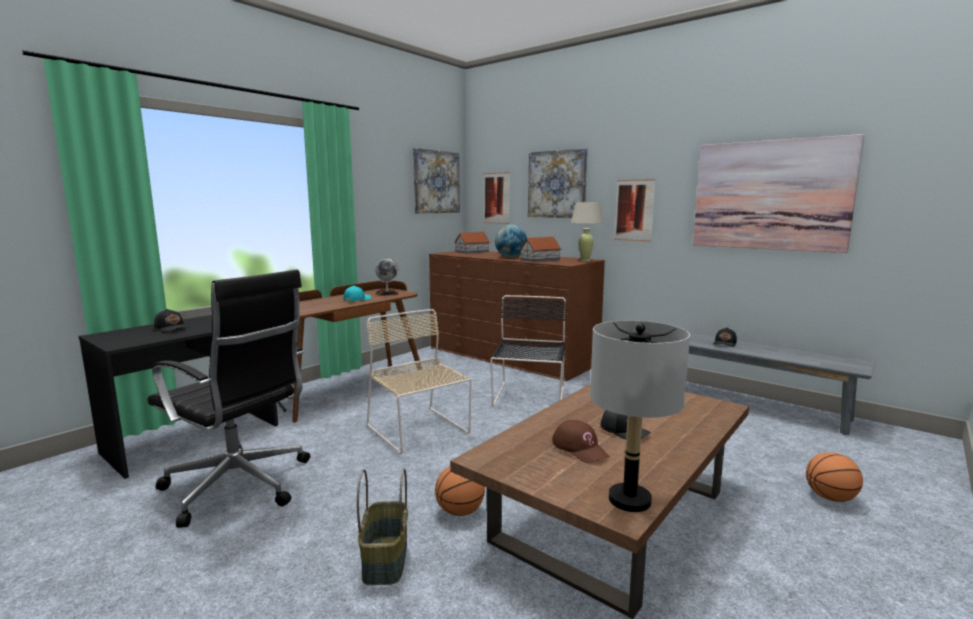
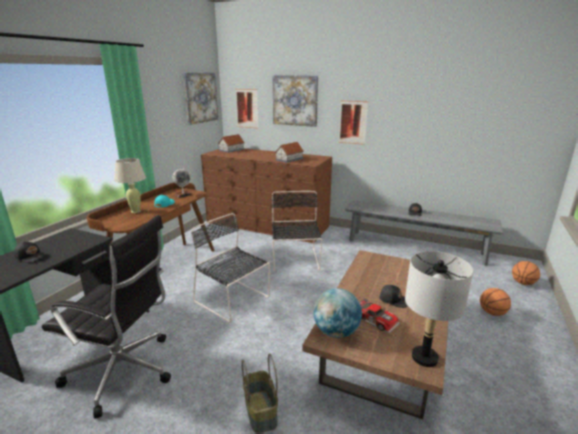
camera: 15 degrees left, 10 degrees up
beige chair [367,309,472,454] -> black chair [191,213,270,323]
basketball [435,466,485,516] -> basketball moved to [512,261,540,285]
globe [495,225,527,258] -> globe moved to [313,288,362,338]
brown cap [552,420,610,463] -> toy car [359,298,400,334]
beige table lamp [571,202,603,261] -> beige table lamp moved to [114,158,146,213]
picture [693,134,864,253] -> none

